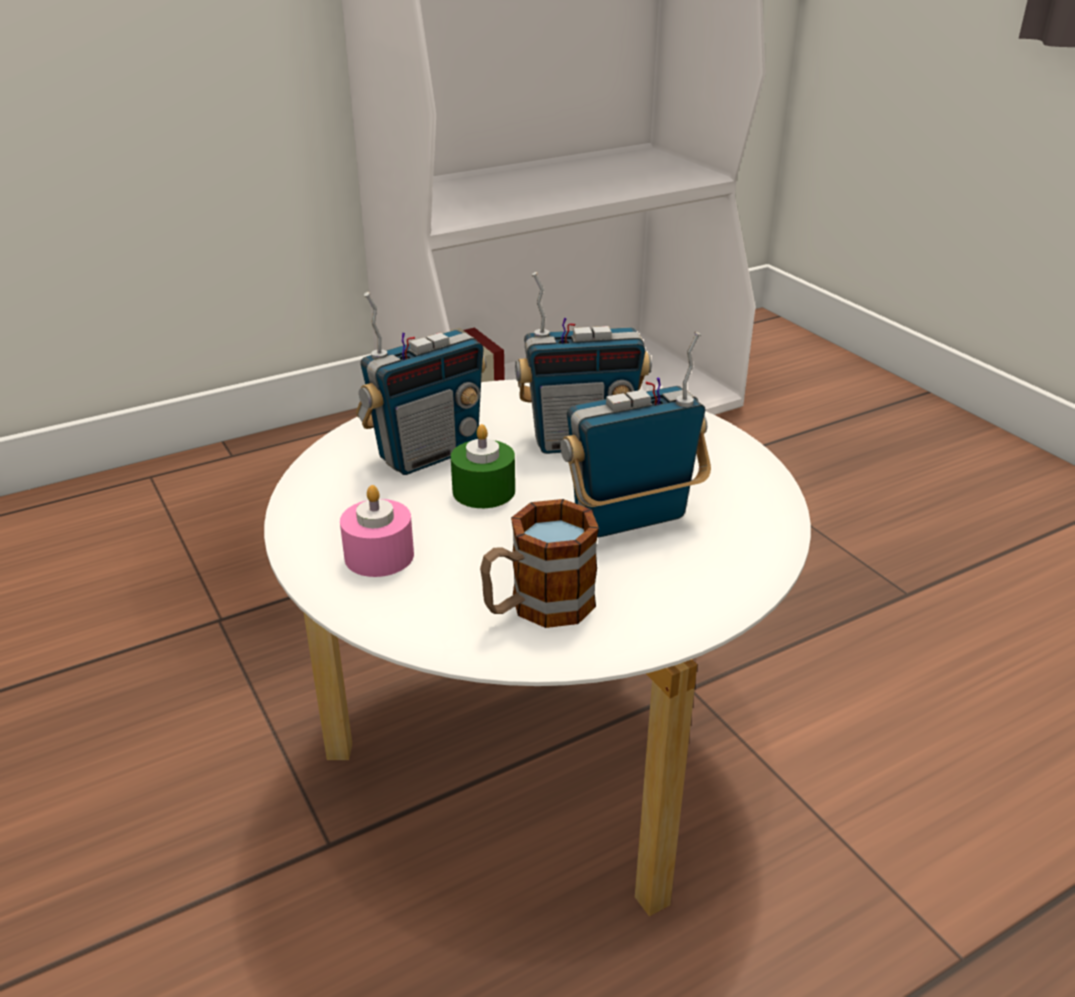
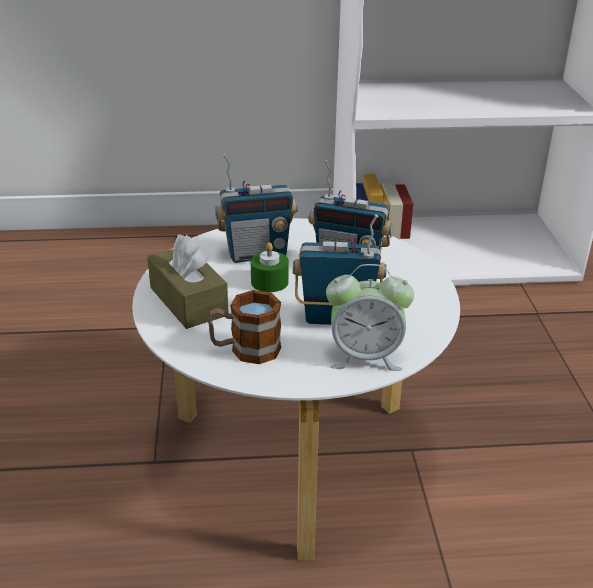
camera: 25 degrees right, 0 degrees up
pink candle [340,485,414,577] -> brown tissue box [147,234,228,329]
none -> alarm clock [326,264,414,371]

